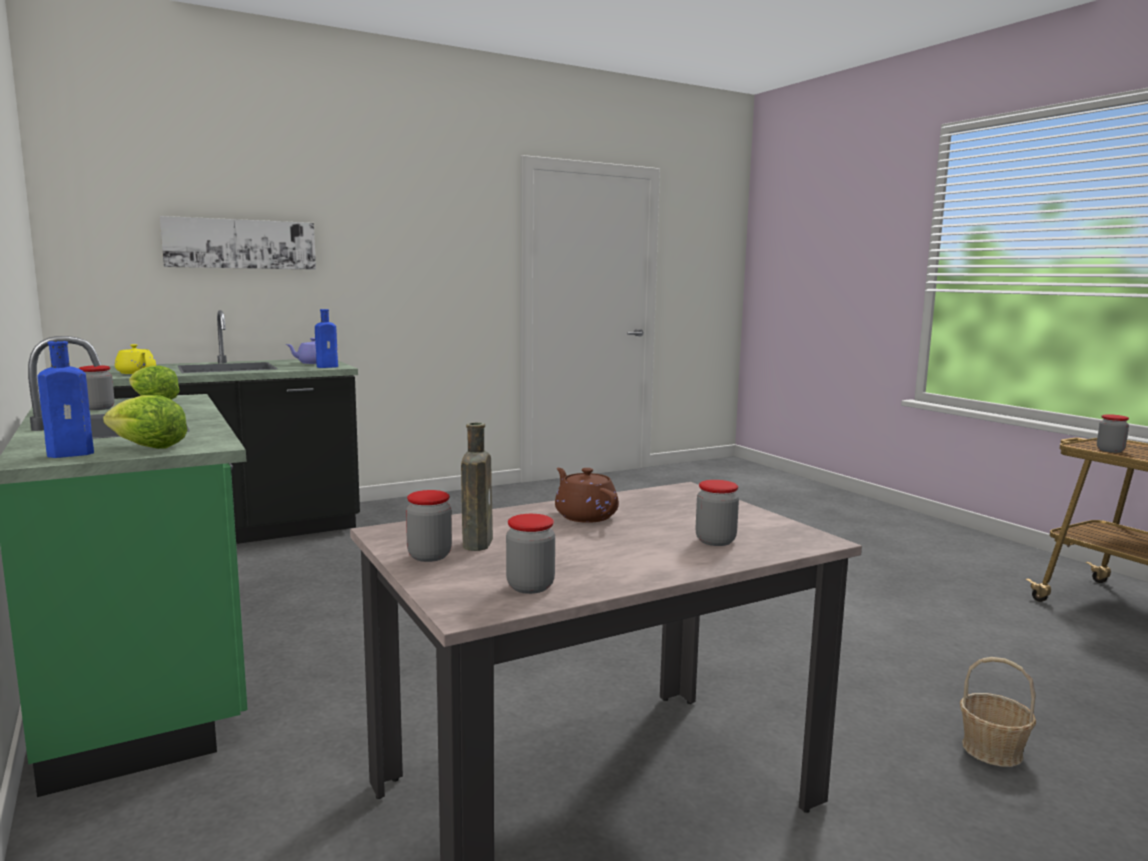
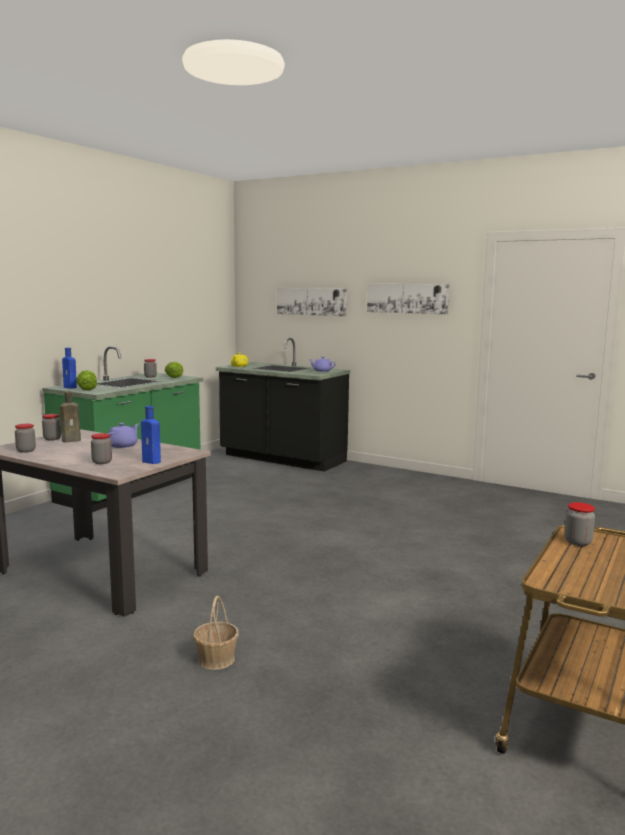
camera: 60 degrees right, 0 degrees up
blue bottle [315,309,338,368] -> blue bottle moved to [141,406,161,464]
brown teapot [555,468,619,523] -> purple teapot [108,423,139,448]
none -> picture [367,284,450,314]

